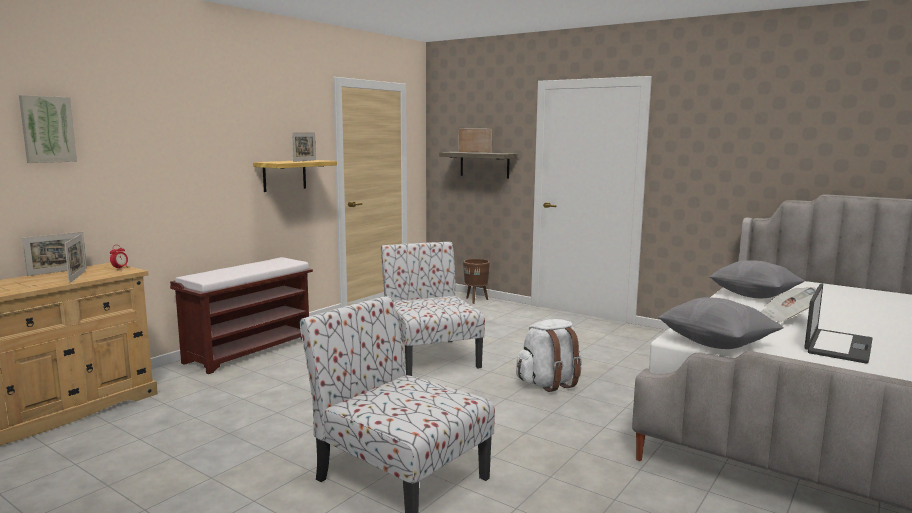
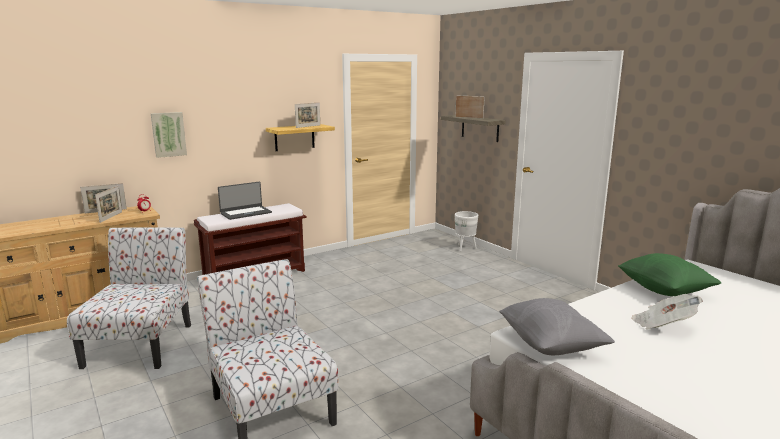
camera: 20 degrees right, 5 degrees up
picture [19,95,77,163] -> picture moved to [151,112,187,158]
chair [381,242,485,376] -> chair moved to [67,227,191,369]
brown planter [463,259,490,304] -> white planter [455,211,478,251]
white backpack [516,319,582,392] -> none
grey pillow [709,260,805,298] -> green pillow [618,253,721,296]
laptop [804,284,873,364] -> laptop moved to [218,182,272,220]

